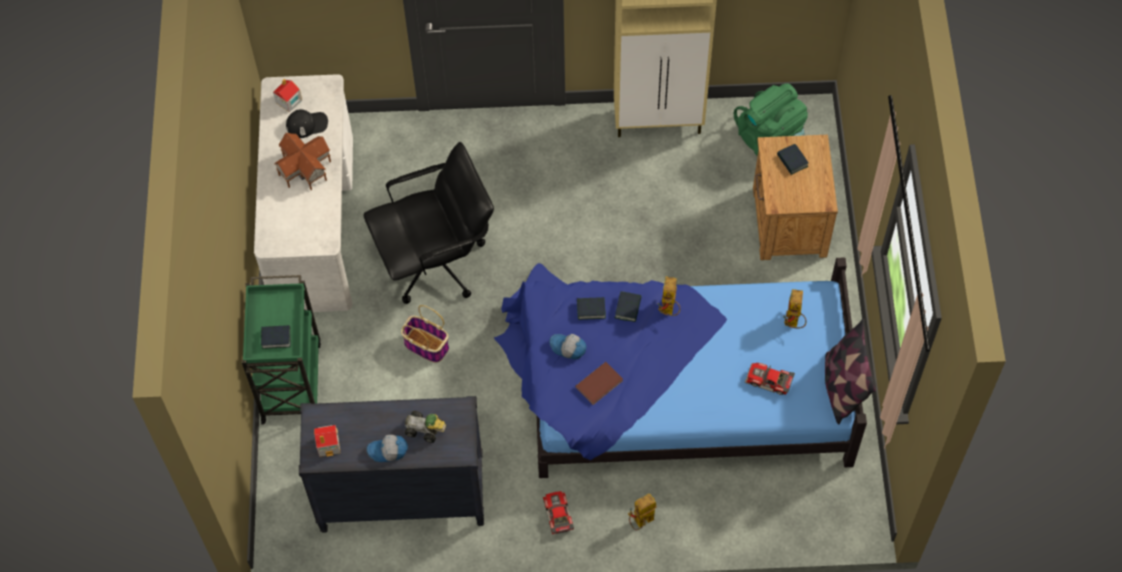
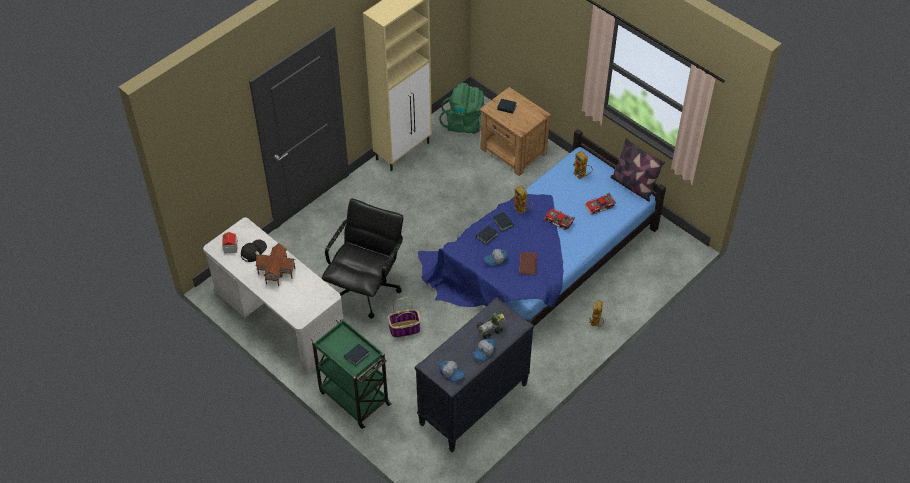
camera: 45 degrees left, 10 degrees down
toy house [314,425,341,457] -> cap [439,360,465,382]
toy car [543,491,574,534] -> toy car moved to [543,209,575,230]

